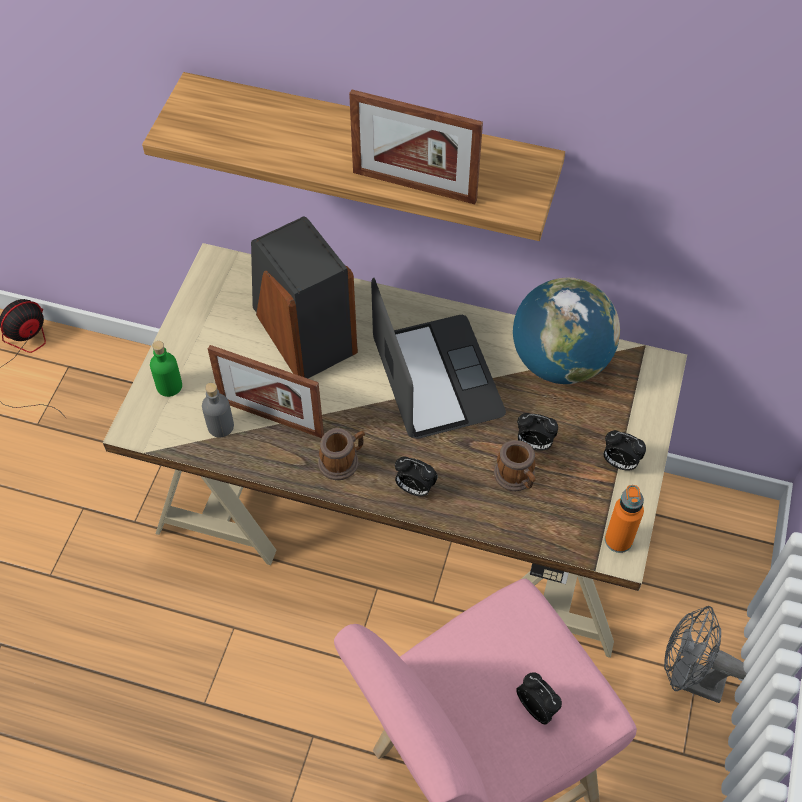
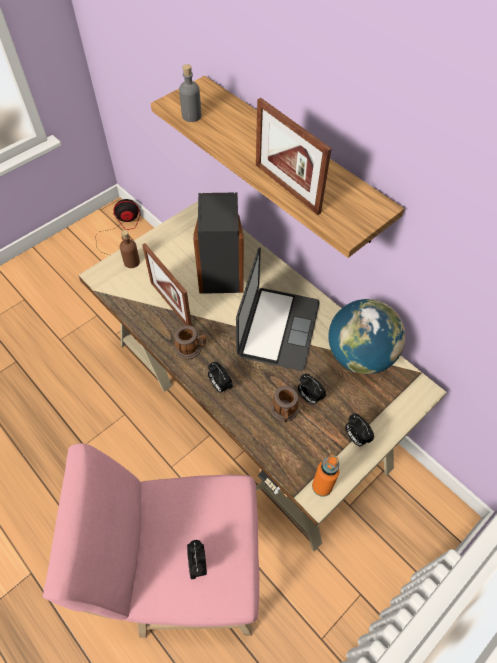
camera: 30 degrees right, 0 degrees up
green bottle [150,341,182,397] -> brown bottle [120,230,140,268]
grey bottle [202,383,234,438] -> grey bottle moved to [179,64,201,122]
grey fan [664,606,747,703] -> none

